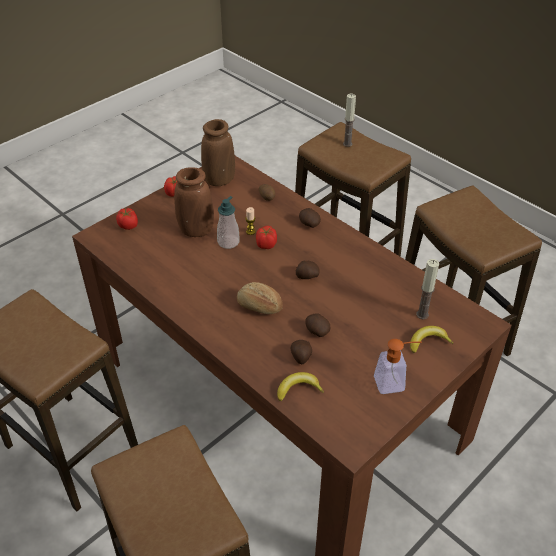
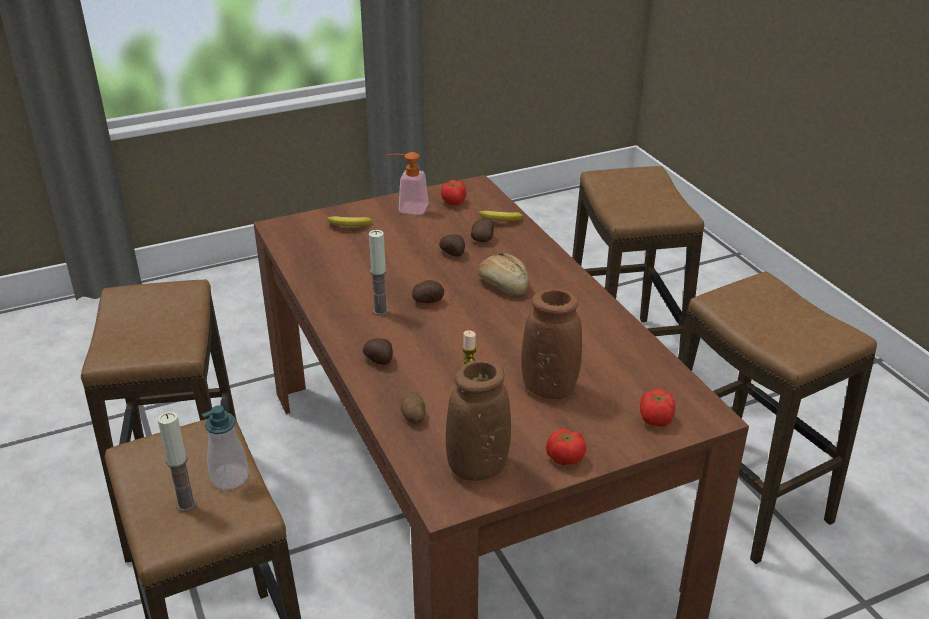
camera: 160 degrees left, 10 degrees down
soap dispenser [217,196,239,249] -> soap dispenser moved to [202,405,249,490]
tomato [256,226,277,249] -> tomato moved to [441,180,466,205]
candle [416,259,439,320] -> candle moved to [369,230,388,316]

